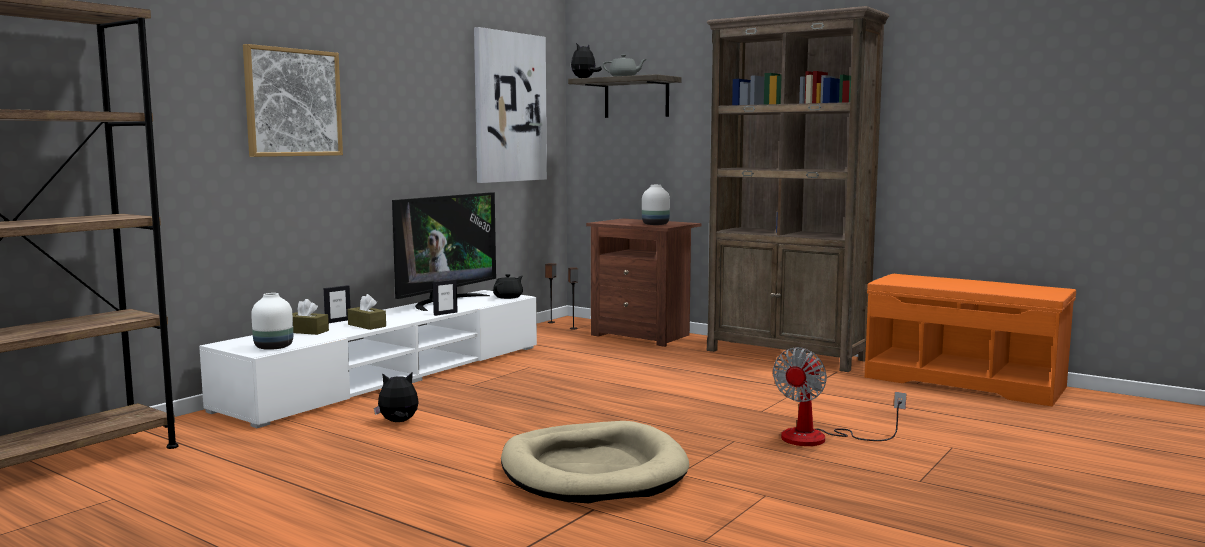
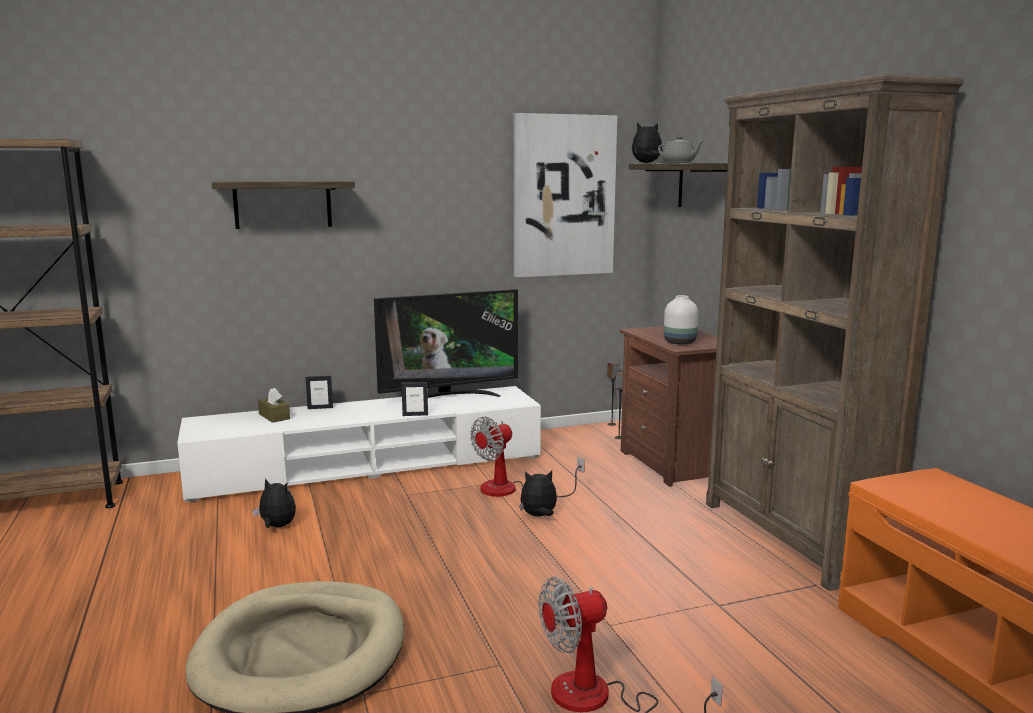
camera: 35 degrees right, 5 degrees up
picture [243,44,343,157] -> shelf [212,180,355,229]
white vase [251,293,293,350] -> none
brown tissue box [348,294,386,330] -> none
black teapot [493,274,523,299] -> none
none -> fan [470,417,585,497]
none -> plush toy [519,470,557,516]

